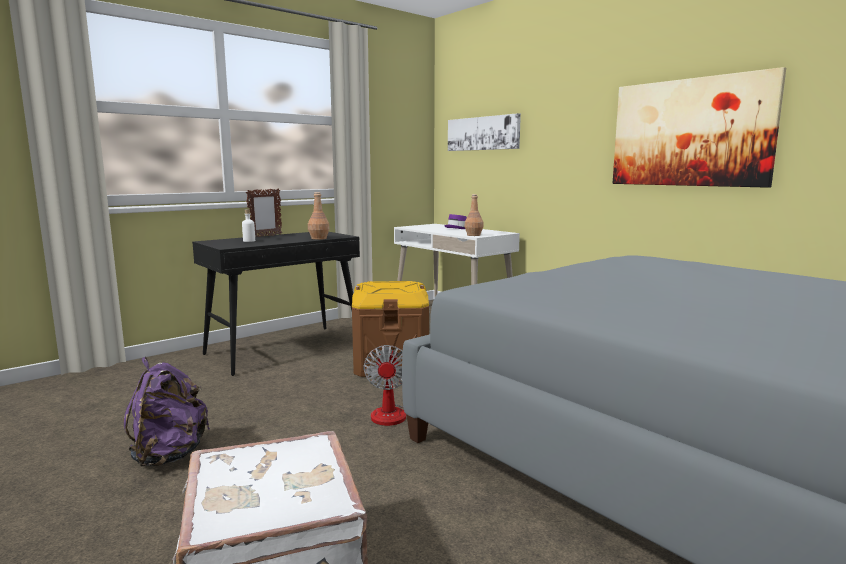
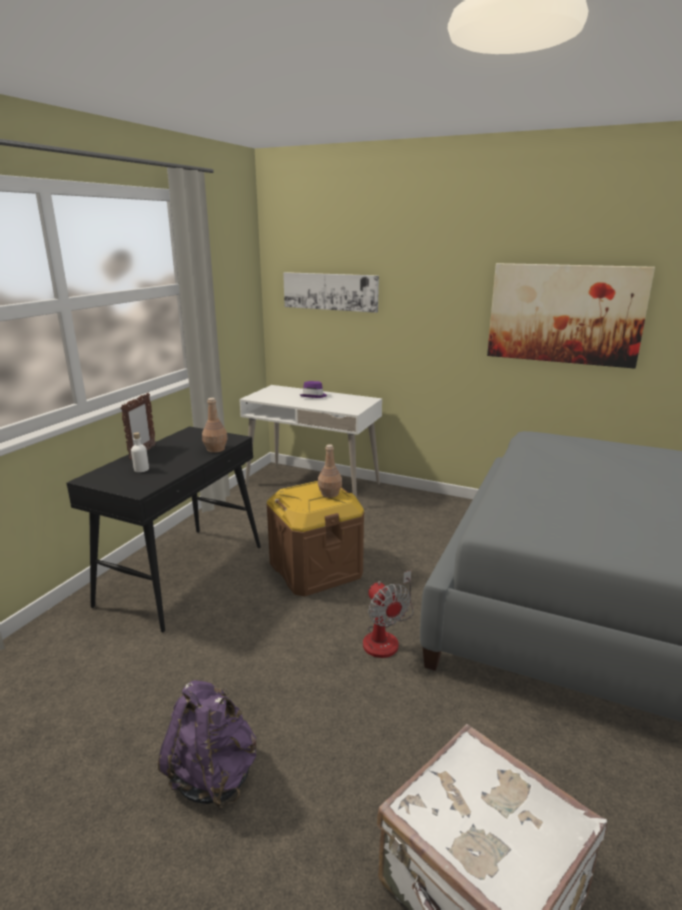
camera: 25 degrees left, 10 degrees up
brown bottle [465,194,484,236] -> brown bottle moved to [318,444,342,498]

